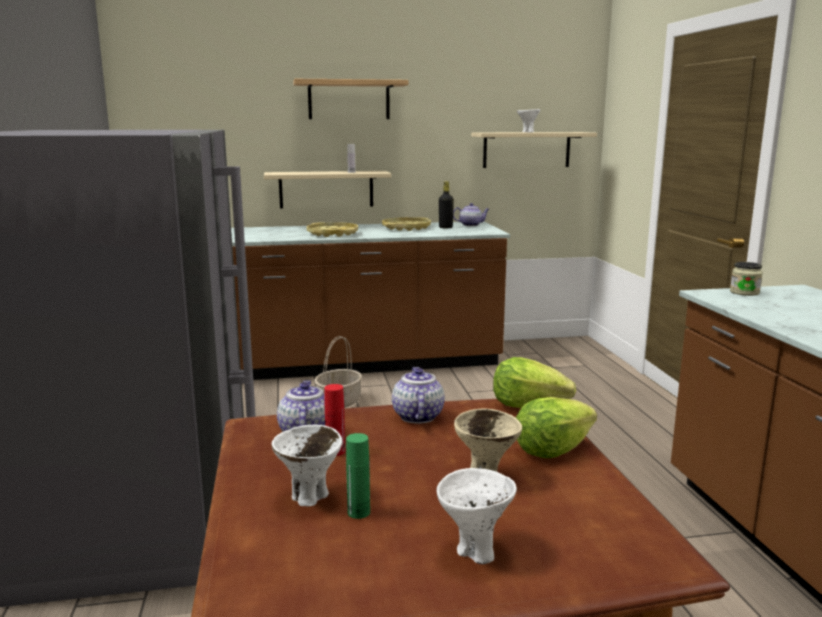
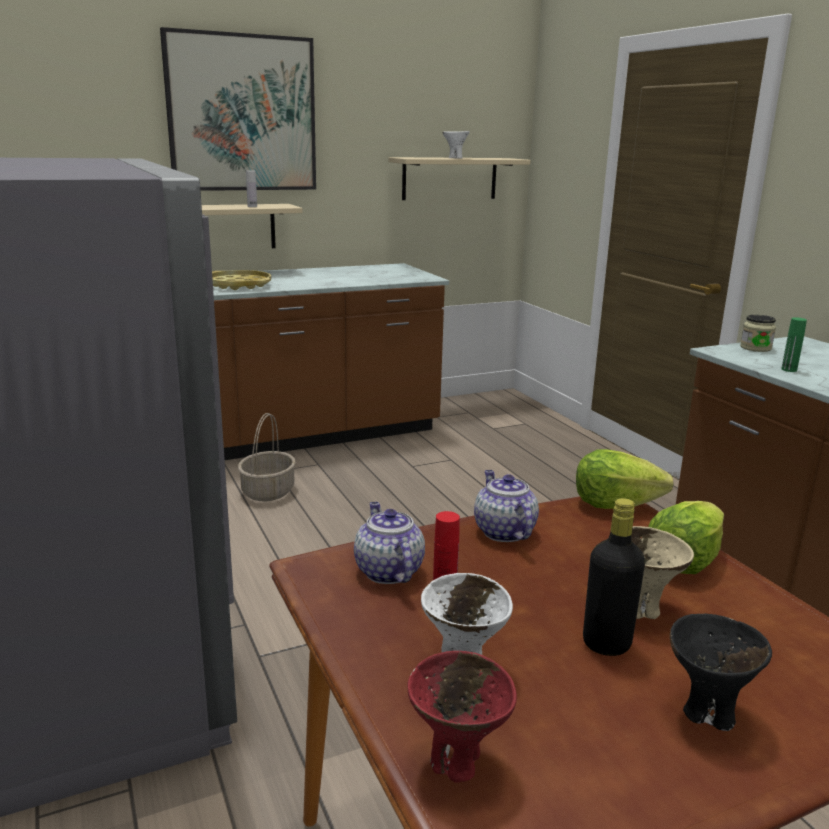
camera: 15 degrees left, 5 degrees up
shelf [293,79,409,119] -> picture [160,27,316,191]
green bottle [346,433,370,519] -> green bottle moved to [781,317,807,372]
yellow tray [382,217,431,231] -> none
white bowl [437,468,517,564] -> black bowl [670,613,772,731]
black bottle [439,182,454,228] -> black bottle moved to [583,498,645,656]
teapot [453,203,489,226] -> none
none -> red bowl [408,651,517,783]

